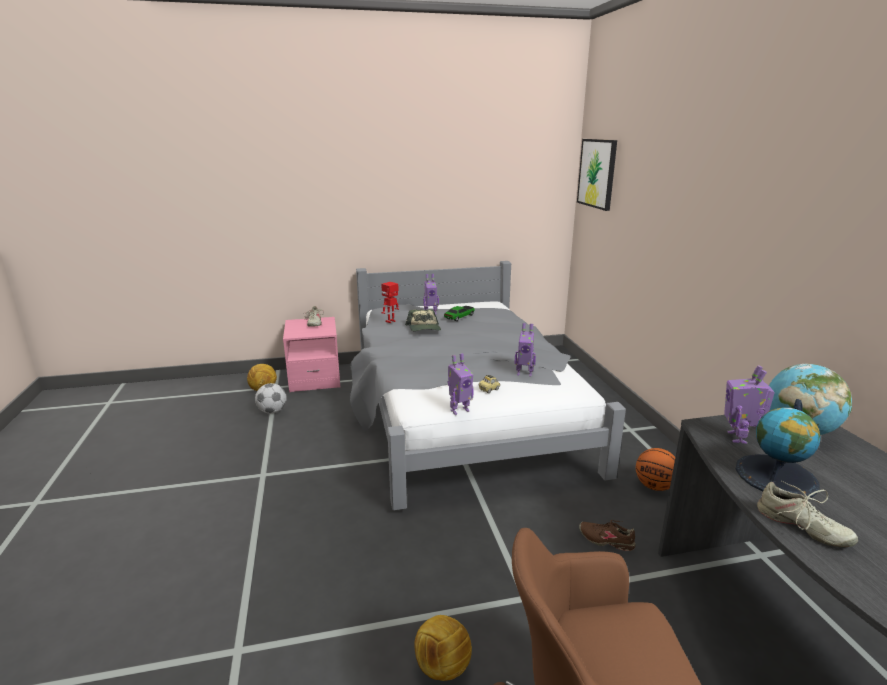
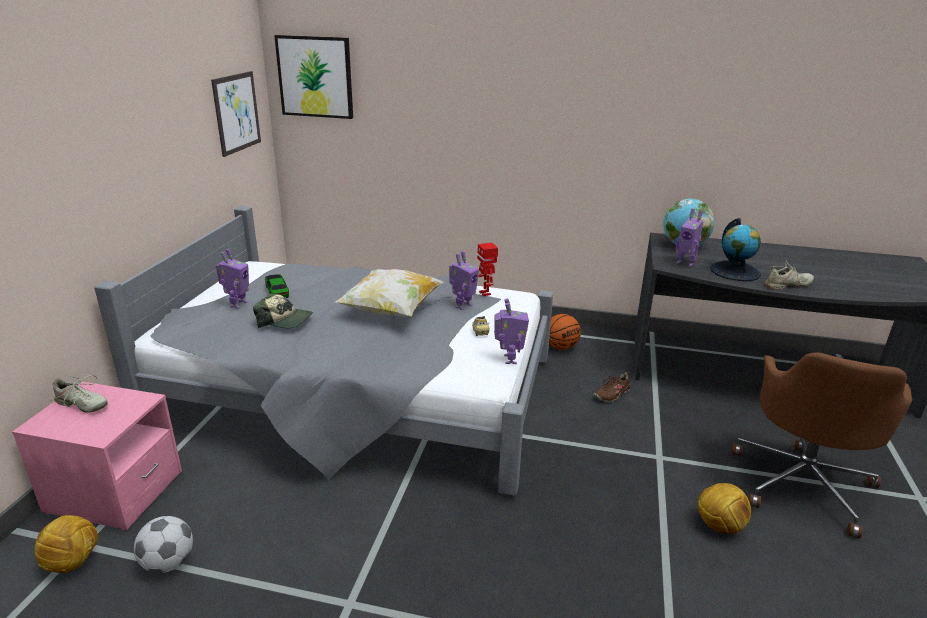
camera: 65 degrees left, 5 degrees up
toy robot [381,282,399,323] -> toy robot moved to [477,243,498,296]
none -> picture [211,71,261,157]
none -> pillow [335,269,444,317]

